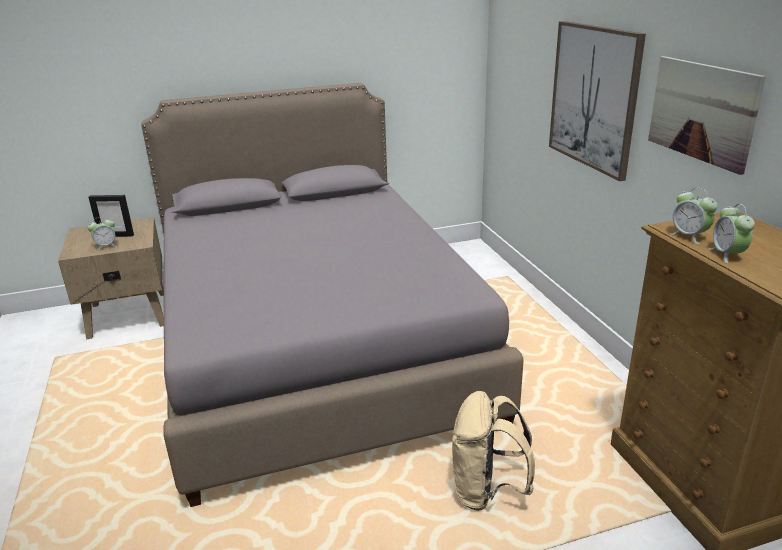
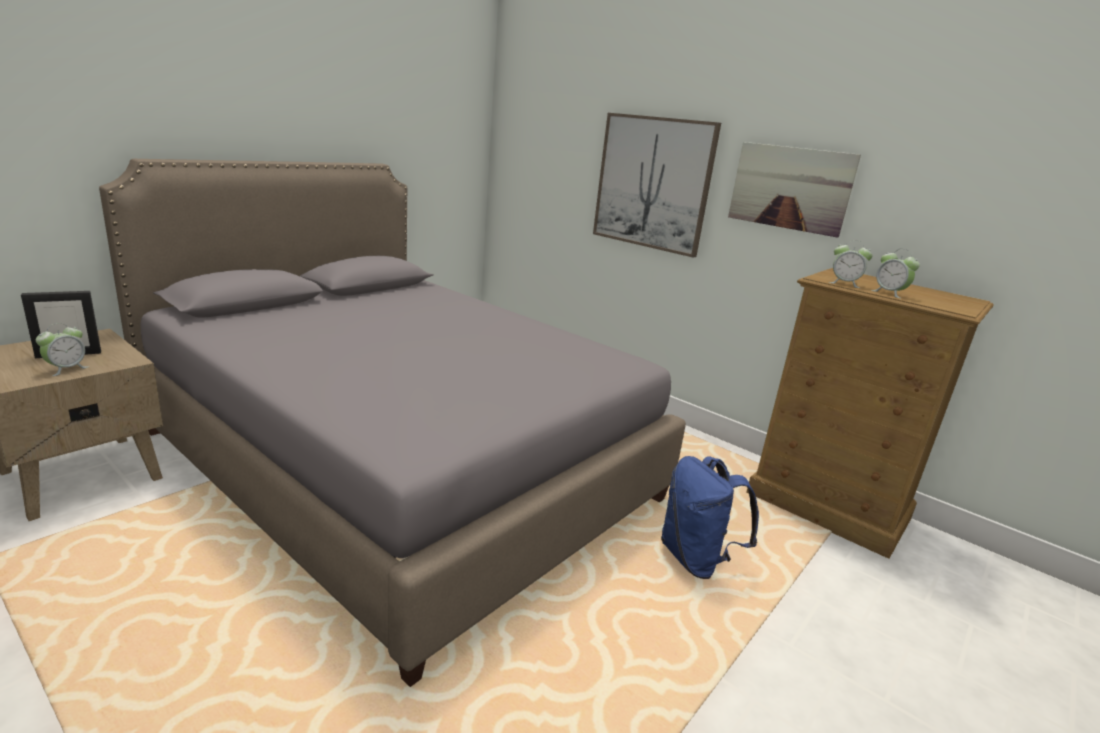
camera: 35 degrees left, 5 degrees down
beige backpack [452,391,535,511] -> blue backpack [661,456,759,579]

